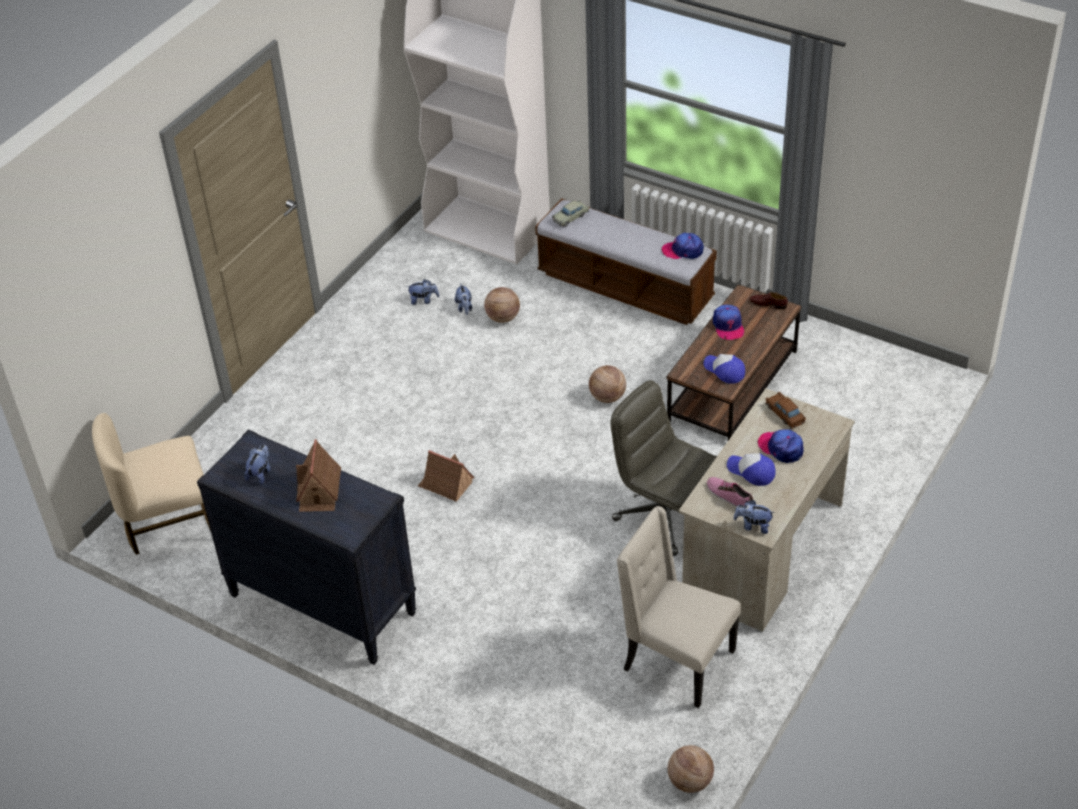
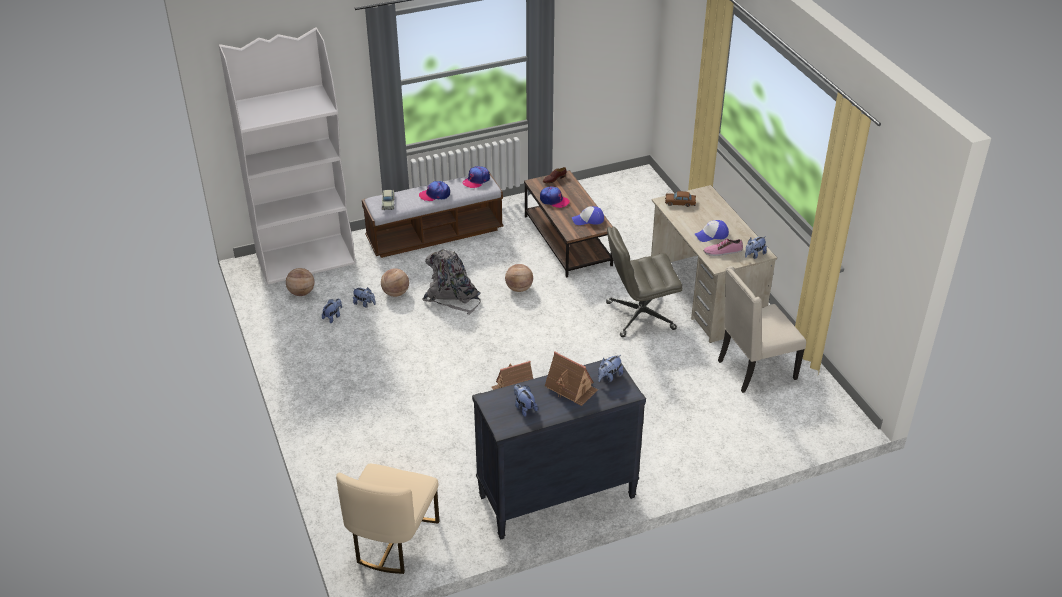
camera: 55 degrees left, 5 degrees down
basketball [668,745,714,793] -> basketball moved to [286,268,314,296]
cap [758,429,804,463] -> cap moved to [419,181,450,201]
none -> grey backpack [422,249,481,315]
none -> plush toy [598,355,623,382]

